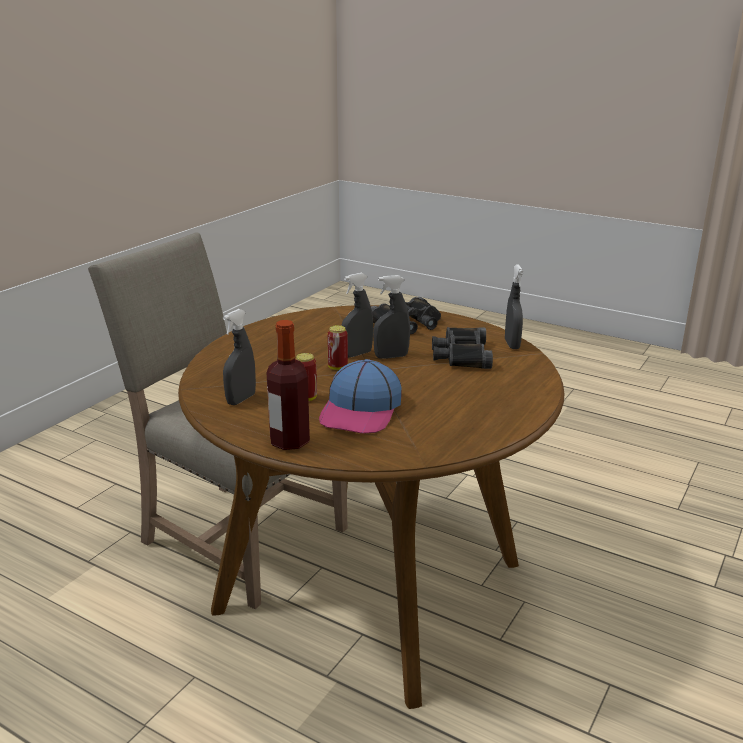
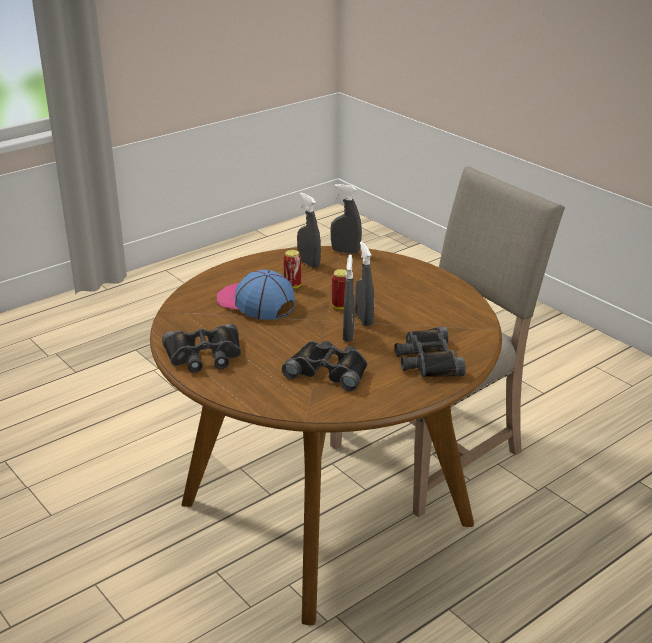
camera: 110 degrees right, 5 degrees up
bottle [266,320,310,450] -> none
grey spray bottle [505,264,524,349] -> grey spray bottle moved to [330,184,362,254]
none -> black binoculars [162,324,241,373]

